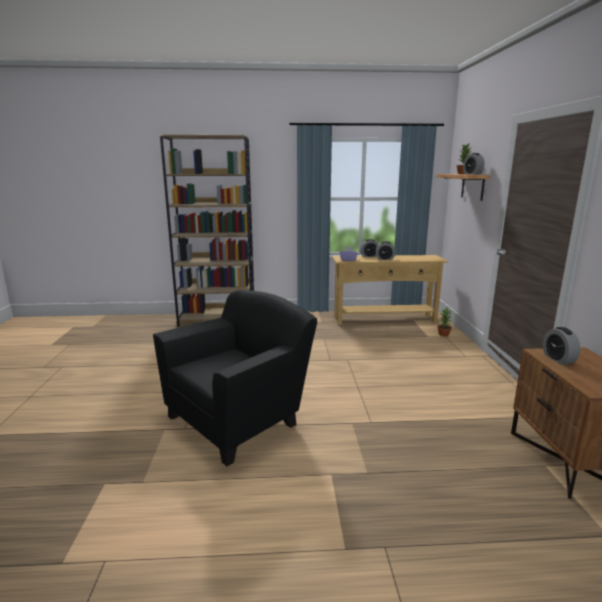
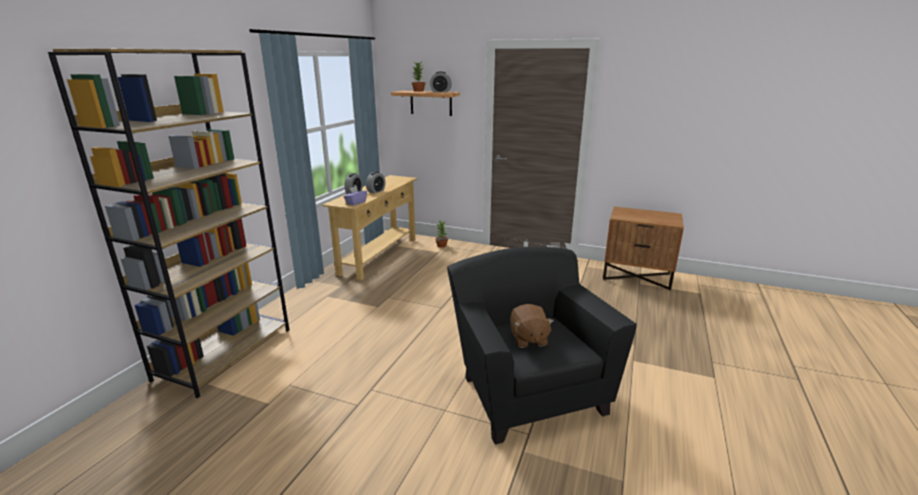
camera: 65 degrees left, 5 degrees up
alarm clock [543,327,581,365] -> none
none -> brown plush toy [510,304,554,348]

